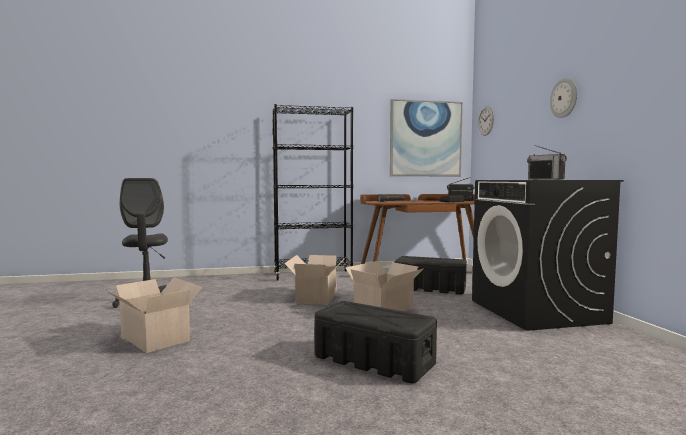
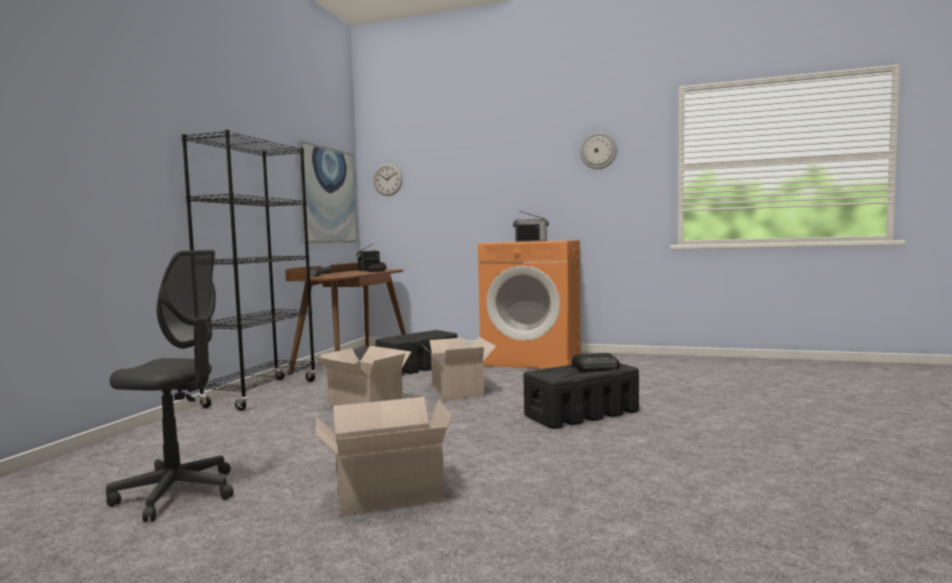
camera: 60 degrees left, 0 degrees up
black washing machine [472,180,624,331] -> orange washing machine [478,240,581,369]
wall clock [550,78,577,118] -> wall clock moved to [580,132,617,169]
none -> radio [572,353,620,370]

